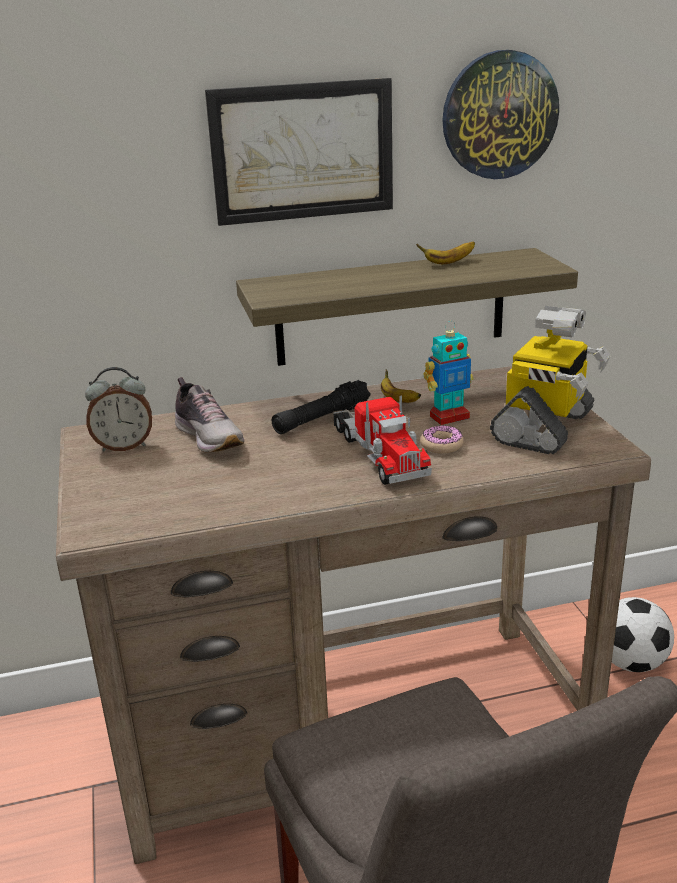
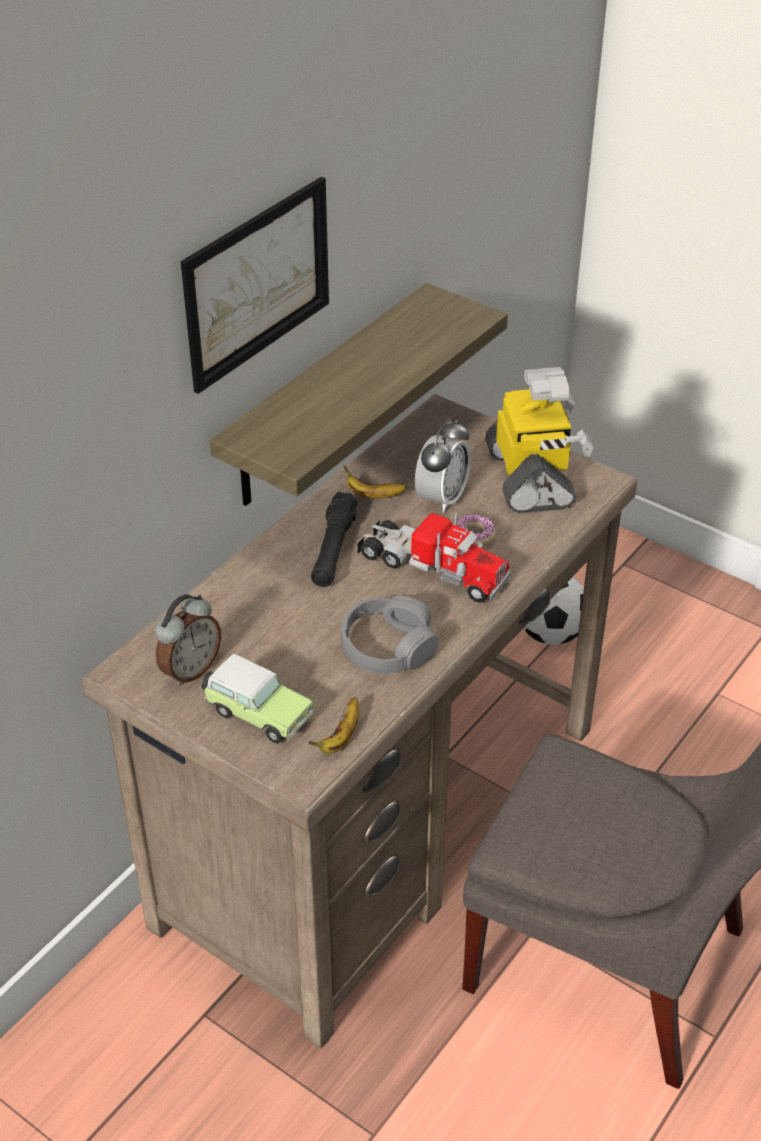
camera: 40 degrees left, 15 degrees up
shoe [175,377,244,452] -> none
banana [416,242,475,264] -> banana moved to [308,697,359,753]
toy robot [424,321,474,425] -> alarm clock [415,419,471,513]
wall clock [442,50,559,179] -> none
none -> toy car [201,654,314,744]
none -> grey headphones [341,595,439,675]

